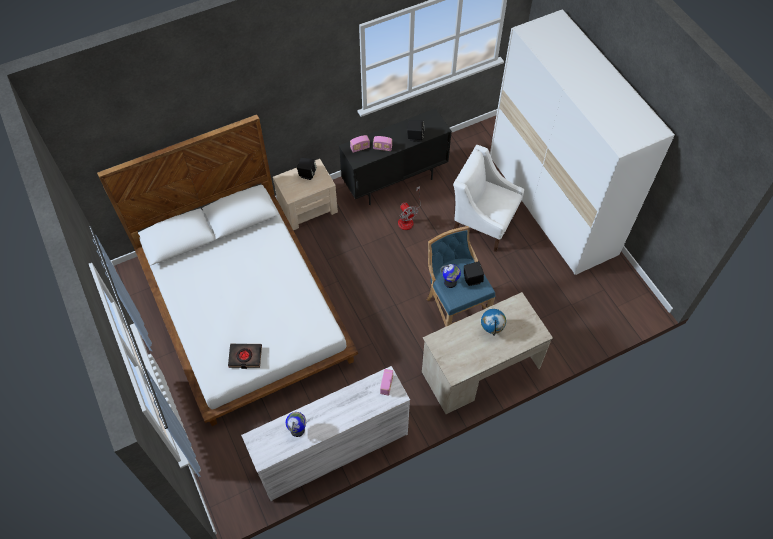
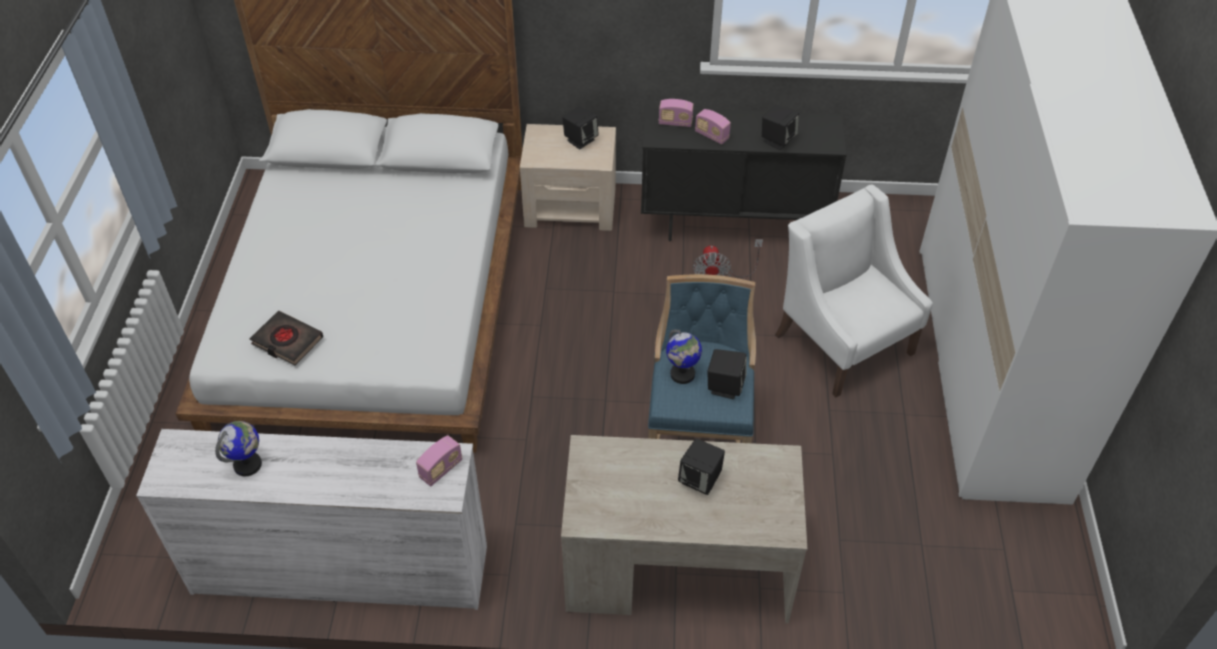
camera: 30 degrees right, 10 degrees down
globe [481,309,506,336] -> black speaker [678,438,725,495]

